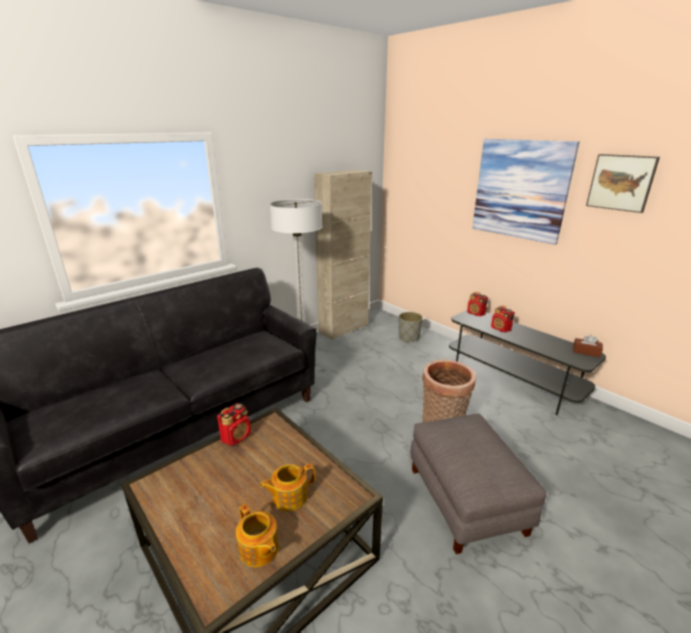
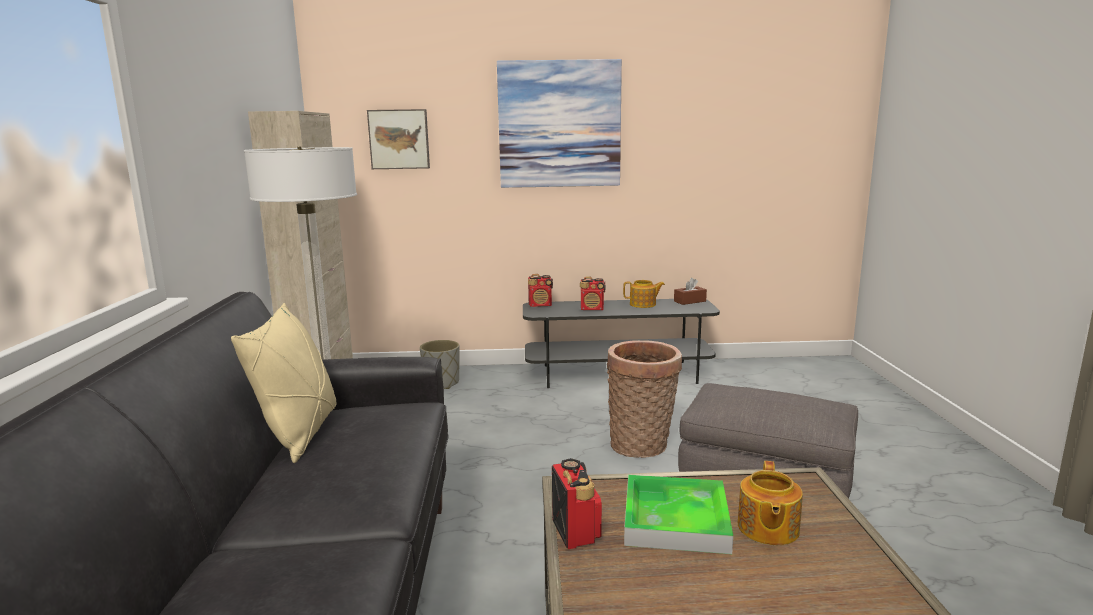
camera: 50 degrees left, 10 degrees down
teapot [236,504,279,567] -> teapot moved to [623,280,665,308]
picture [586,154,660,213] -> picture moved to [367,109,430,169]
none -> beige pillow [231,303,337,463]
none -> tray [624,475,733,554]

